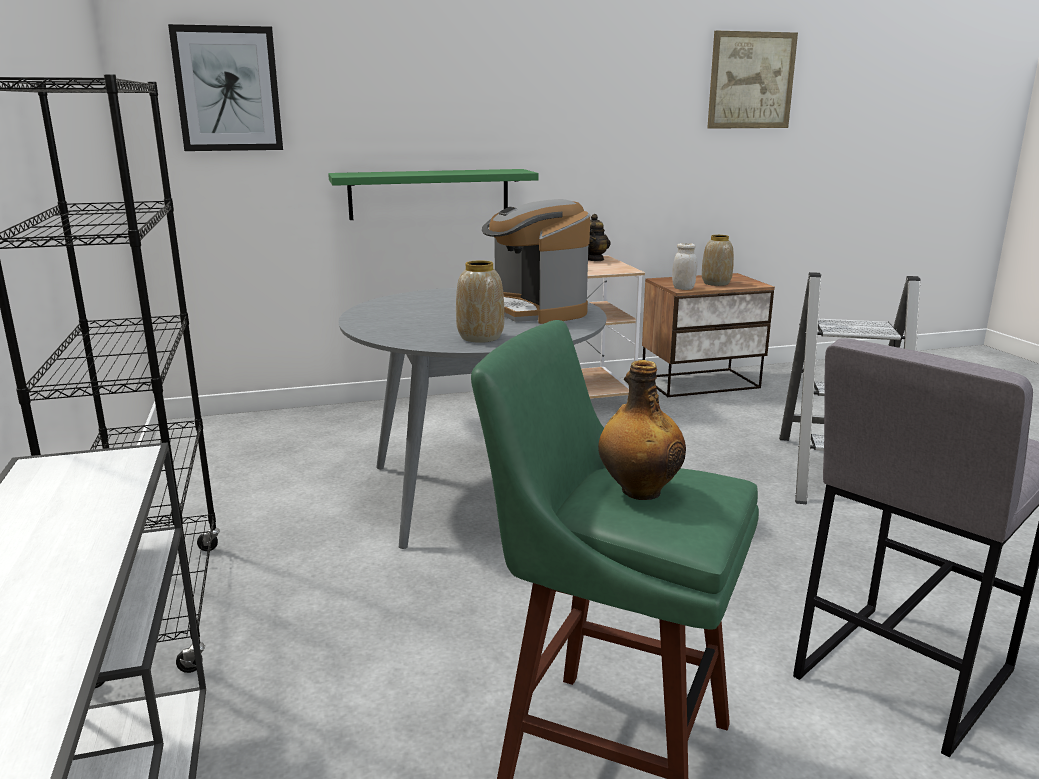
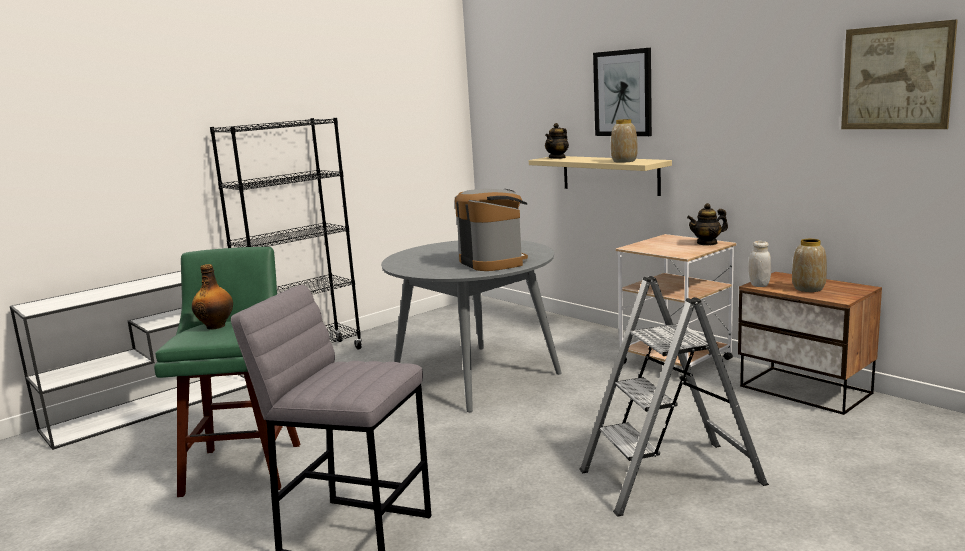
camera: 65 degrees right, 5 degrees down
picture [168,24,283,151] -> picture moved to [593,48,652,136]
green shelf [328,169,539,220] -> beige shelf [529,156,672,196]
vase [456,260,504,343] -> vase moved to [611,119,638,163]
coffee machine [482,199,590,324] -> coffee machine turned 120 degrees clockwise [455,189,528,271]
none -> teapot [545,123,569,159]

